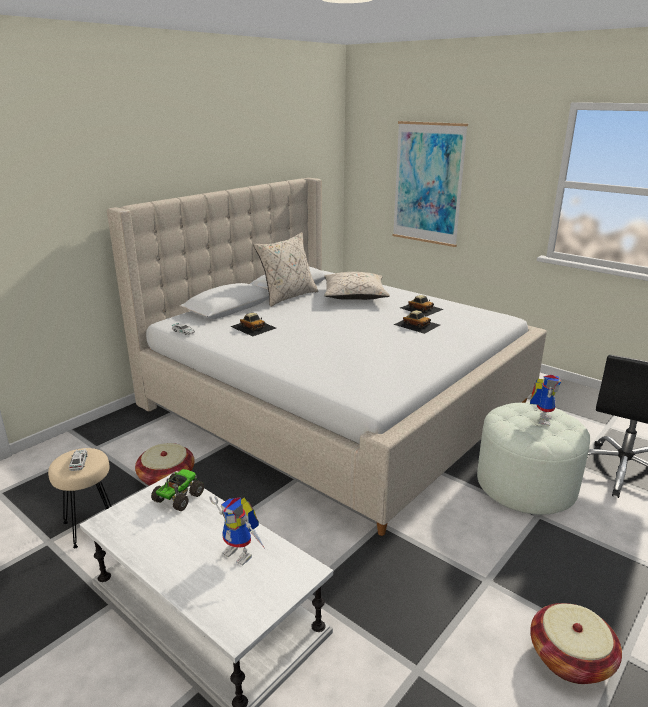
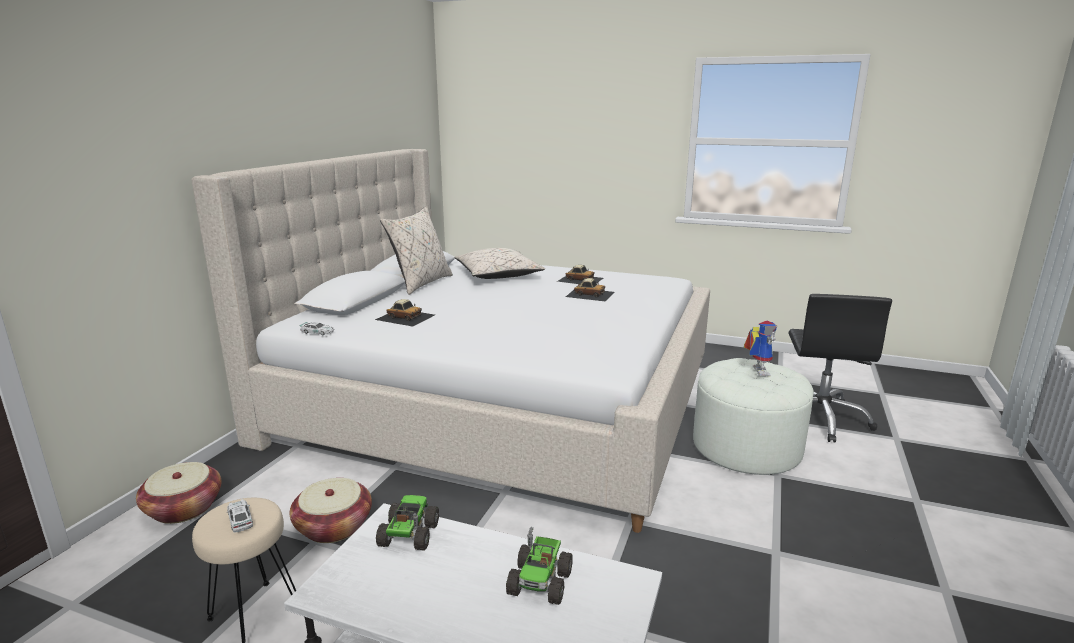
camera: 20 degrees left, 5 degrees down
toy robot [209,496,265,566] -> toy truck [506,527,573,605]
picture [393,121,468,247] -> none
basket [530,603,622,684] -> basket moved to [136,462,222,524]

